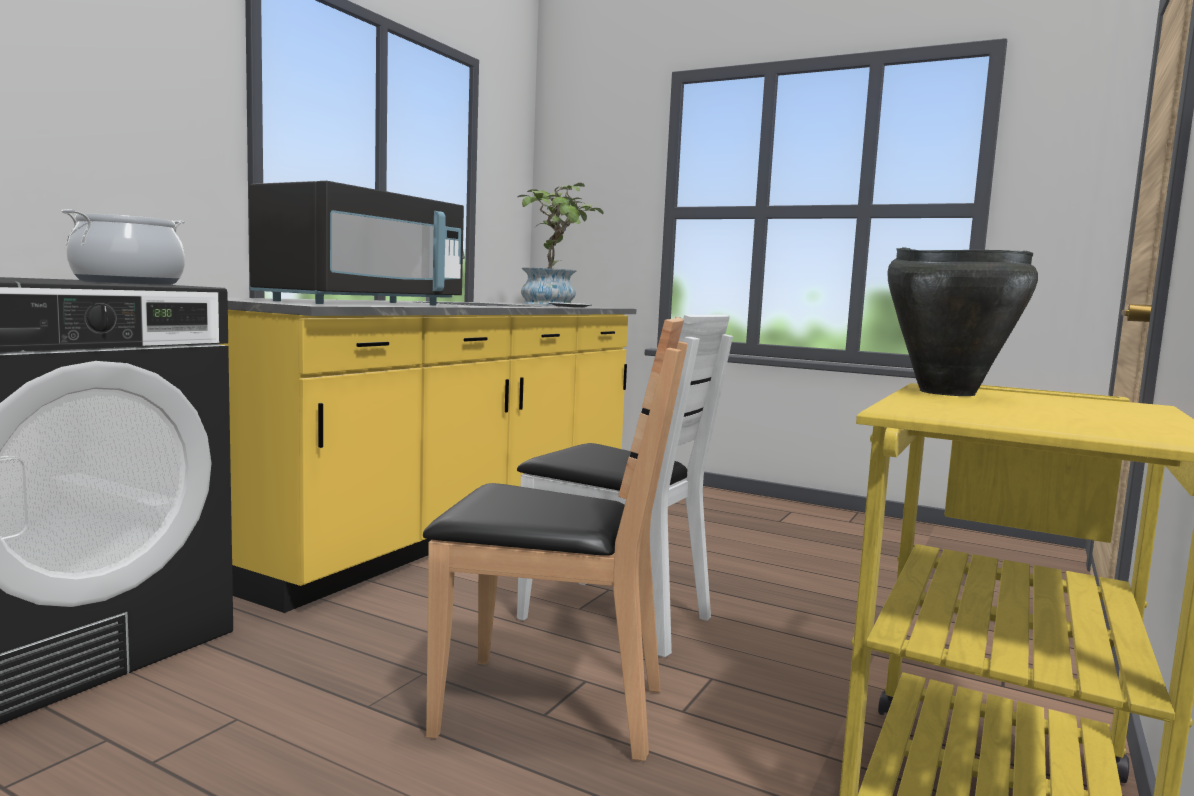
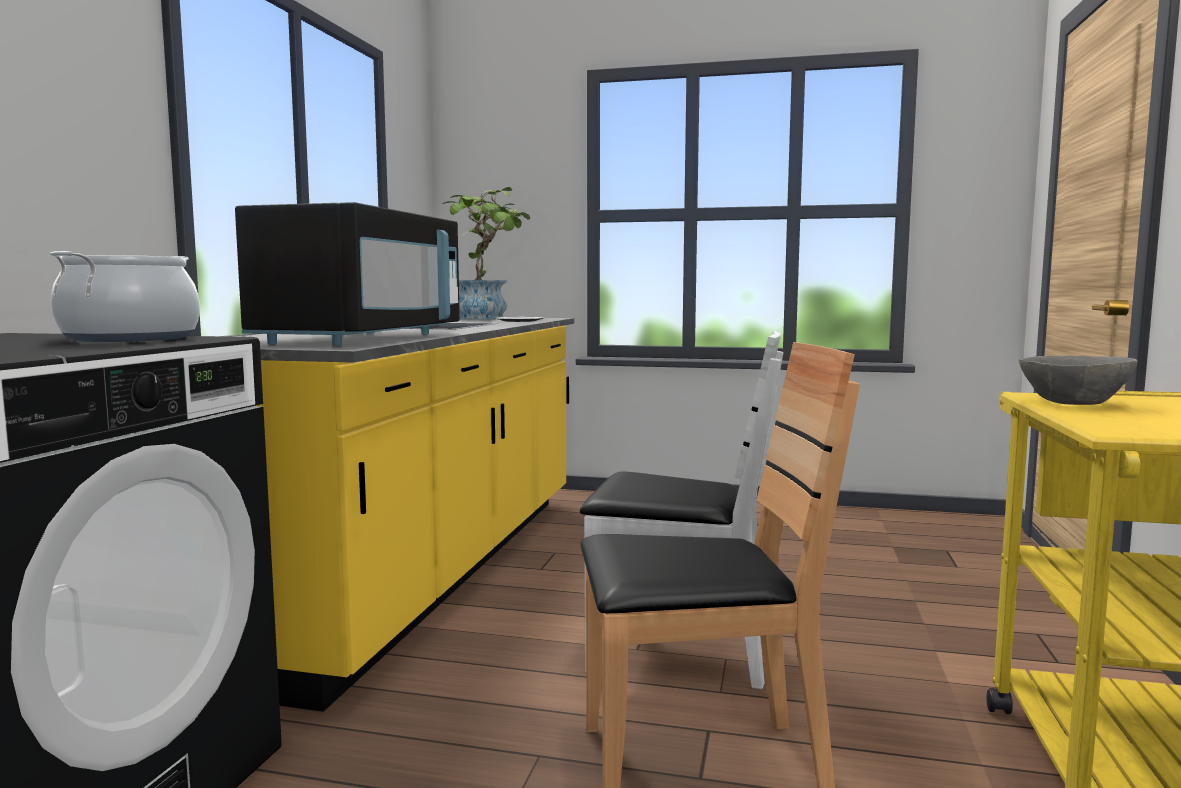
camera: 15 degrees left, 0 degrees up
black cooking pot [887,247,1038,396] -> grey bowl [1019,356,1138,405]

